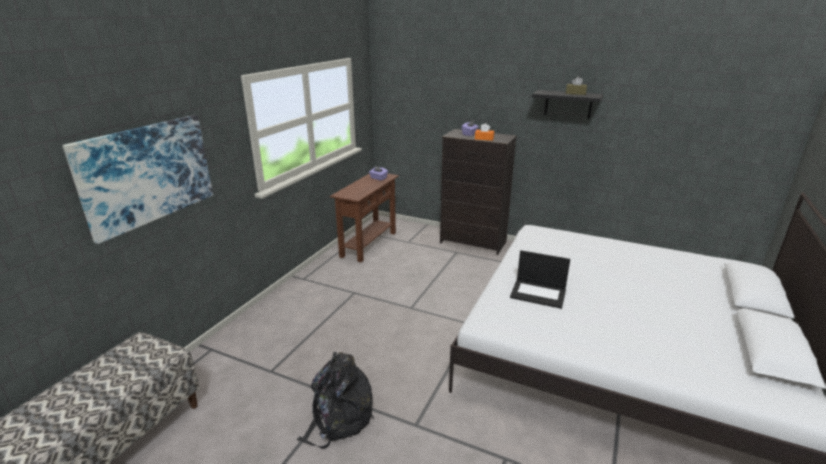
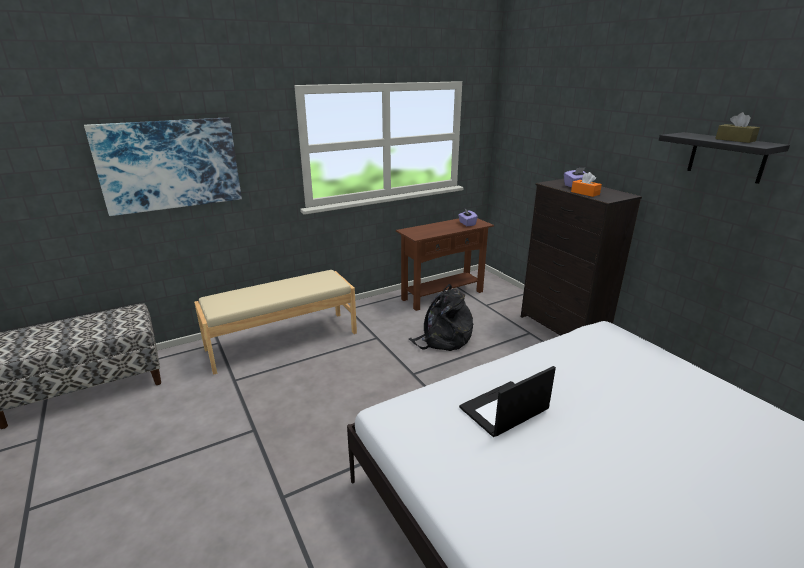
camera: 35 degrees right, 0 degrees up
black backpack [297,351,374,449] -> black backpack moved to [409,284,473,351]
laptop [510,250,570,309] -> laptop turned 90 degrees clockwise [459,366,556,437]
none -> beige bench [194,270,357,375]

